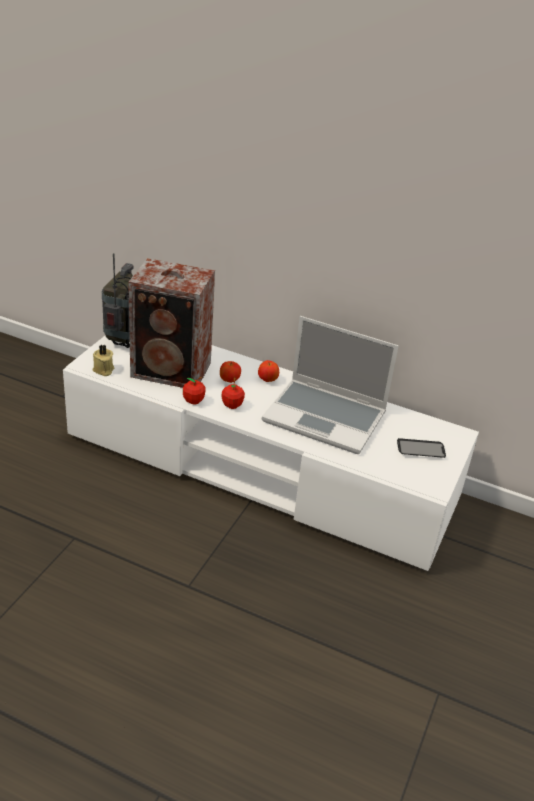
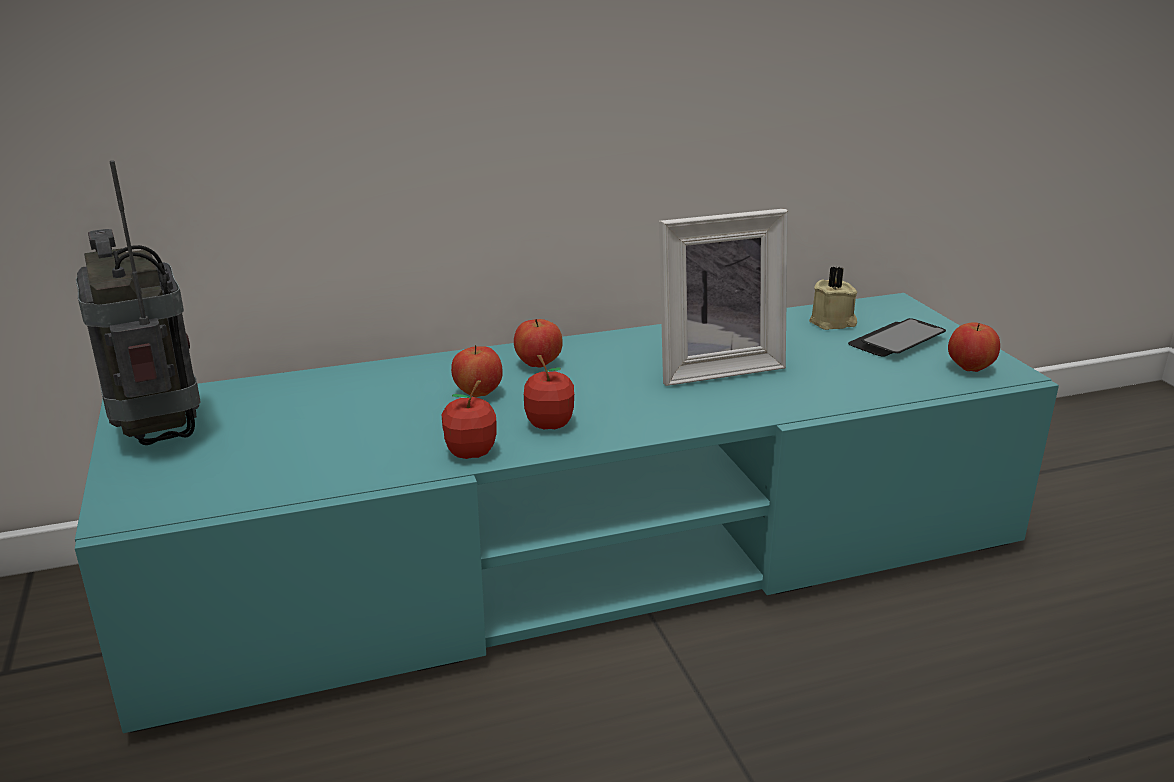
camera: 40 degrees left, 10 degrees down
white tv stand [63,336,479,571] -> turquoise tv stand [75,293,1059,733]
beige candle [93,345,115,376] -> beige candle moved to [809,266,857,330]
speaker [128,258,215,388] -> none
laptop [262,316,398,454] -> picture frame [659,209,788,386]
none -> apple [948,322,1000,372]

